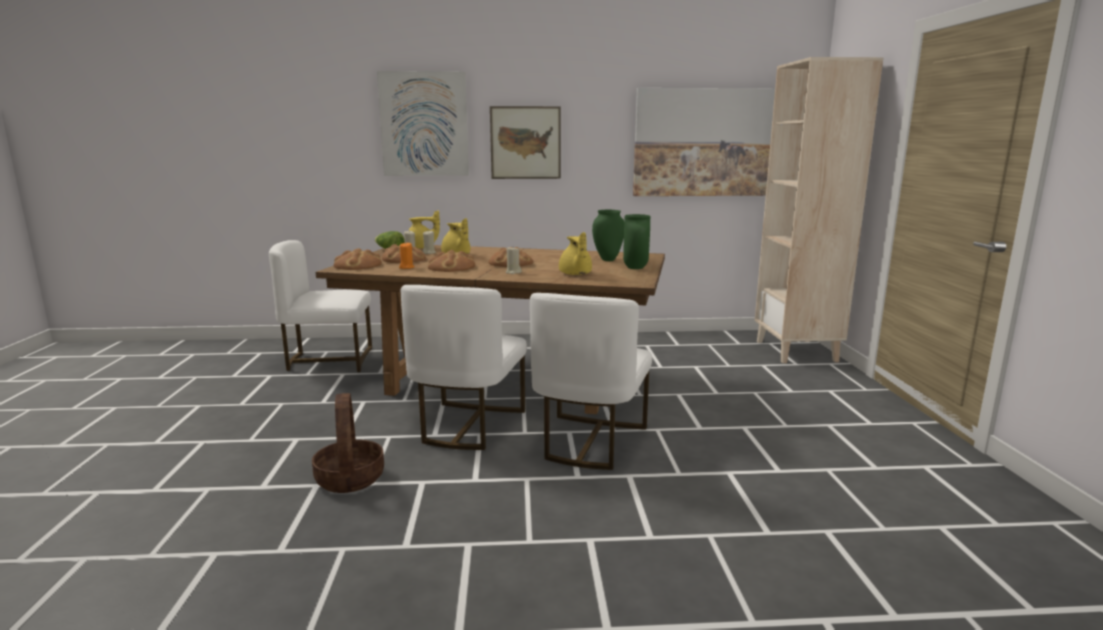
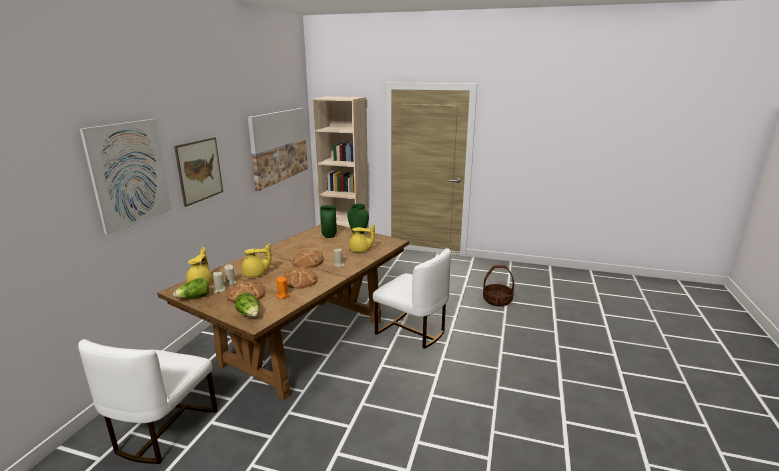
camera: 70 degrees left, 5 degrees up
basket [312,393,384,493] -> basket moved to [483,265,514,306]
bread [333,248,382,270] -> lettuce [235,292,260,317]
white chair [401,285,527,450] -> none

